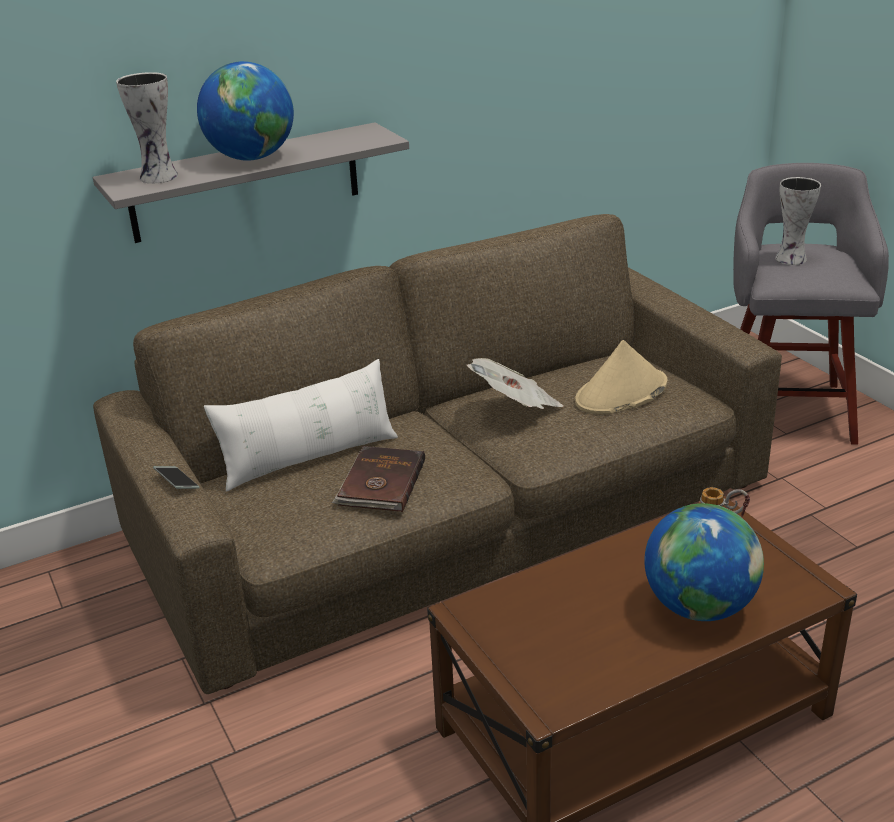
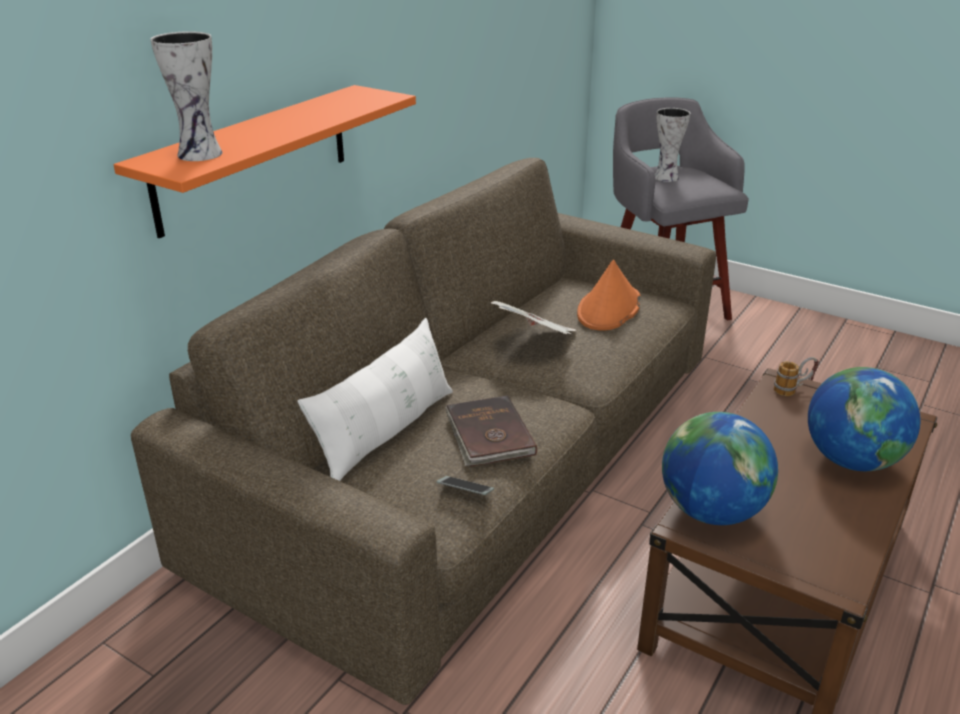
camera: 30 degrees left, 0 degrees up
grey shelf [93,123,409,243] -> orange shelf [114,85,416,238]
phone [153,466,199,489] -> phone moved to [436,476,494,495]
globe [197,61,294,161] -> globe moved to [662,412,778,525]
beige hat [575,340,668,415] -> orange hat [577,260,641,331]

